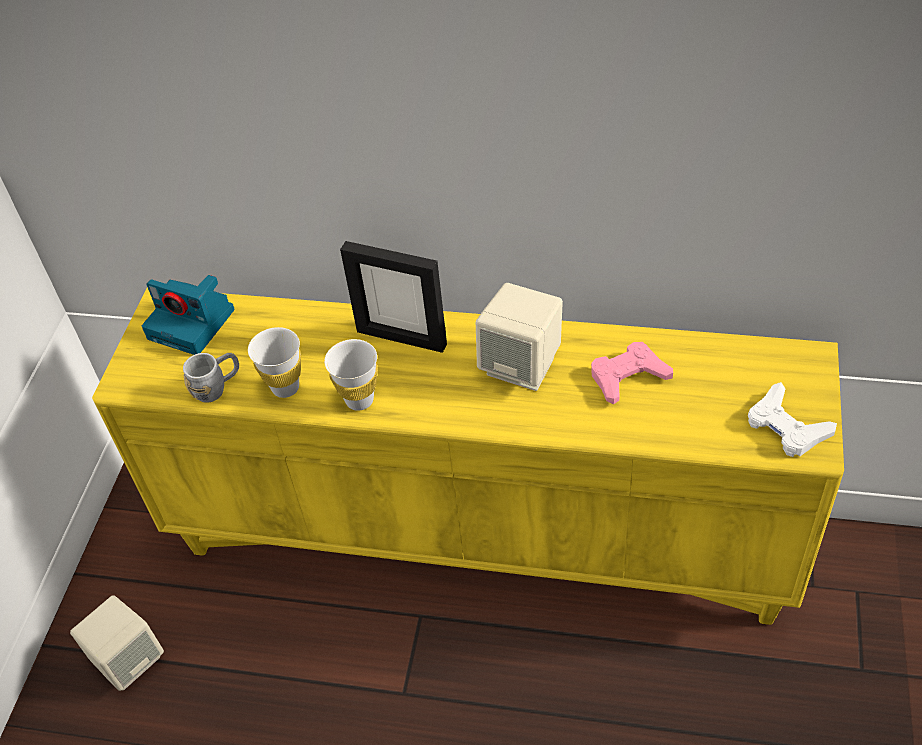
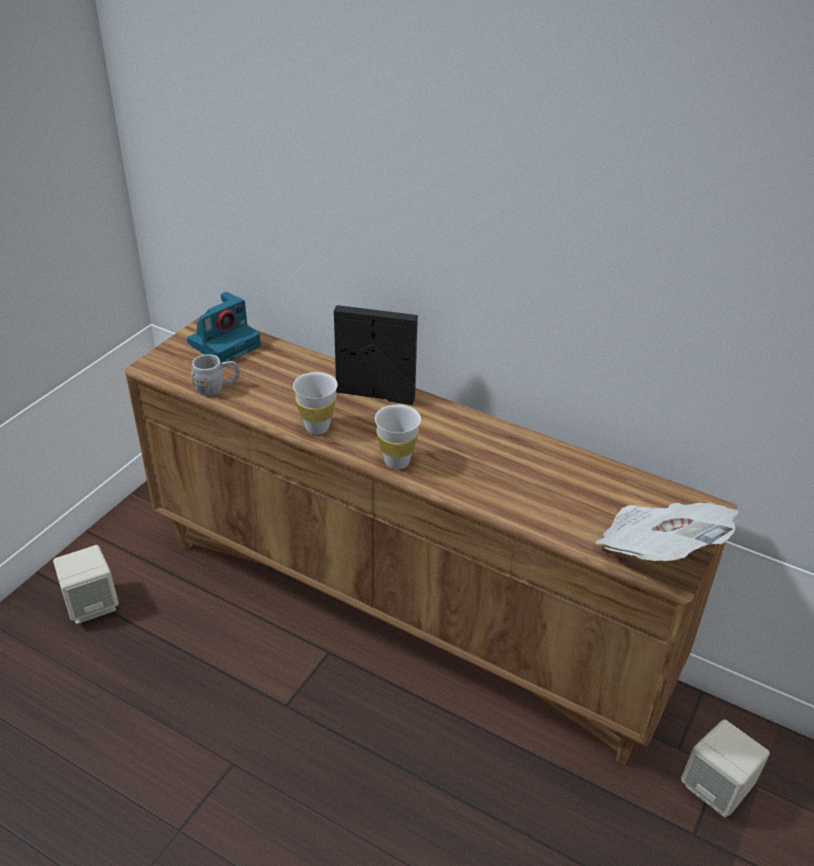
camera: 15 degrees right, 10 degrees down
yellow dresser [92,287,844,625] -> brown dresser [125,313,737,766]
camera [142,275,235,355] -> camera turned 90 degrees counterclockwise [187,292,261,362]
white cup [248,327,301,398] -> white cup moved to [375,404,421,469]
picture frame [340,241,447,353] -> picture frame turned 150 degrees clockwise [334,305,418,405]
beige speaker [475,283,563,391] -> beige speaker moved to [681,719,770,817]
pink game controller [591,342,673,404] -> none
white game controller [748,382,837,457] -> newspaper [595,502,739,561]

